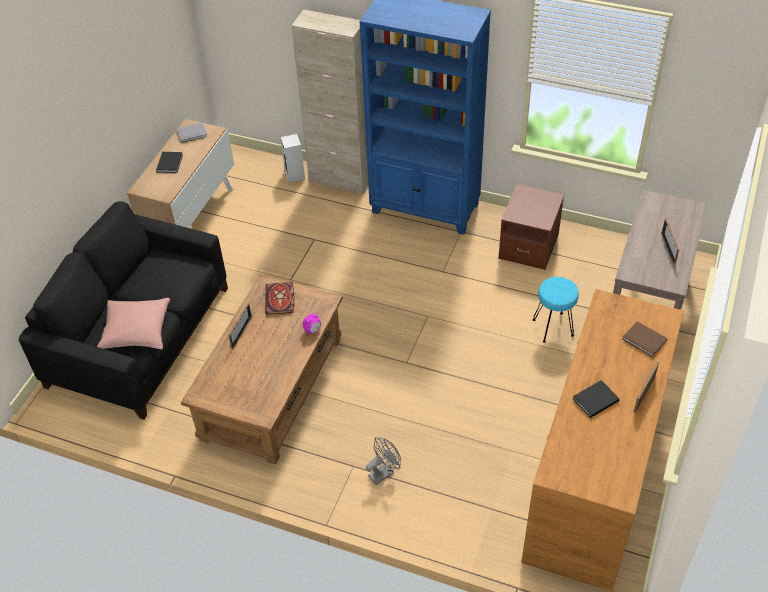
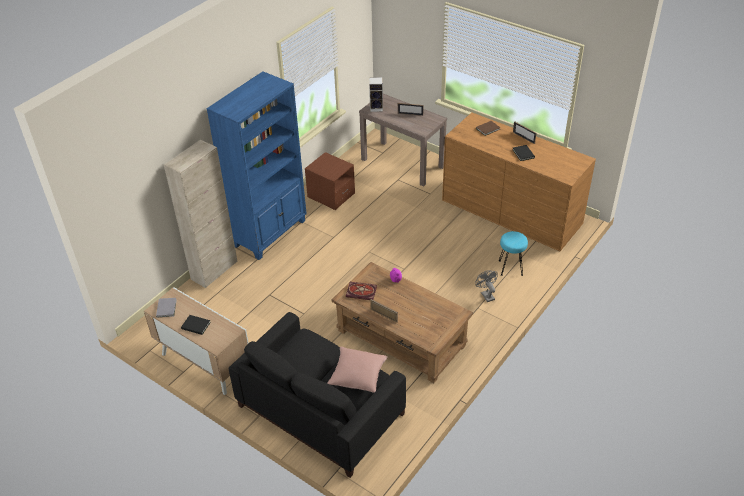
camera: 75 degrees left, 5 degrees down
speaker [280,134,305,183] -> speaker moved to [369,77,383,112]
turquoise stool [532,277,579,342] -> turquoise stool moved to [499,231,528,276]

